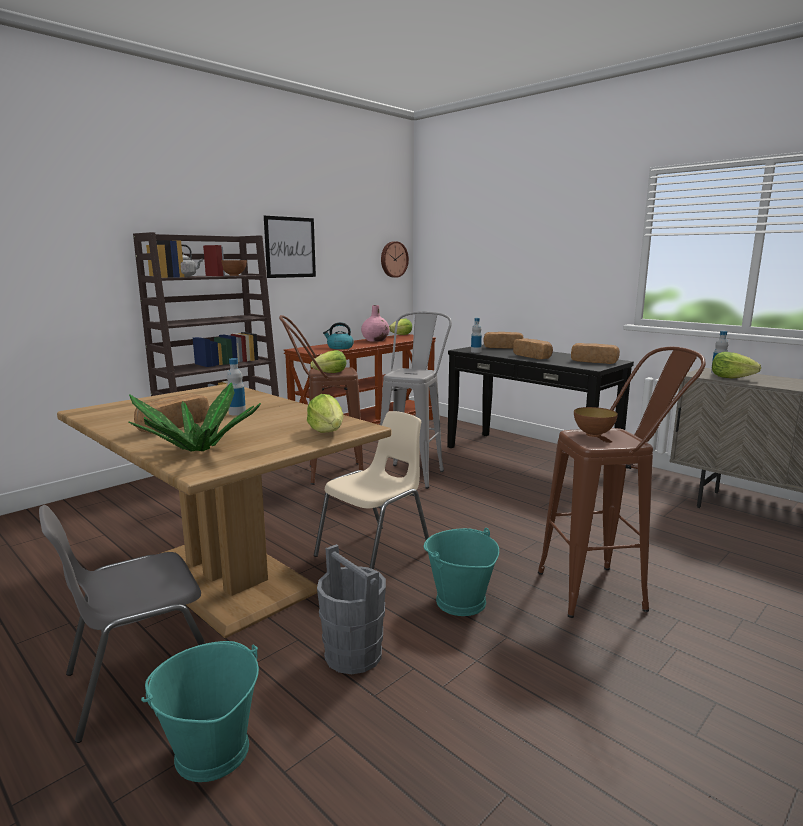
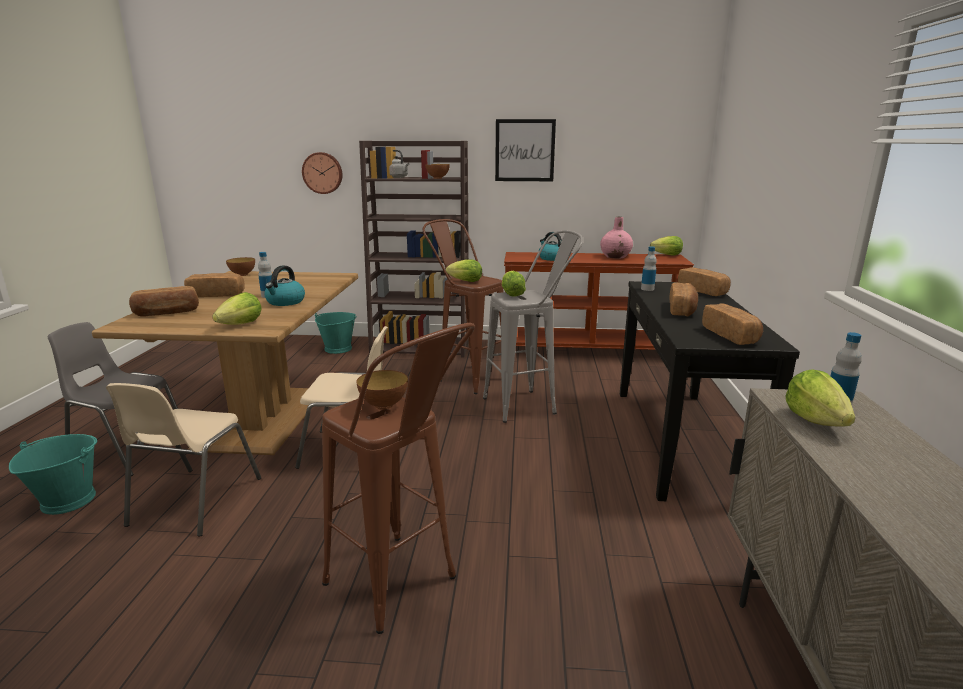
camera: 50 degrees right, 5 degrees up
potted plant [128,382,261,452] -> bread [129,286,199,317]
grey bucket [317,544,386,674] -> beige chair [106,383,261,537]
wall clock [381,241,409,278] -> wall clock moved to [302,152,342,194]
turquoise bucket [424,528,499,616] -> turquoise bucket moved to [315,312,357,354]
none -> bowl [226,257,255,276]
none -> kettle [265,265,305,306]
none -> lettuce [502,271,526,297]

